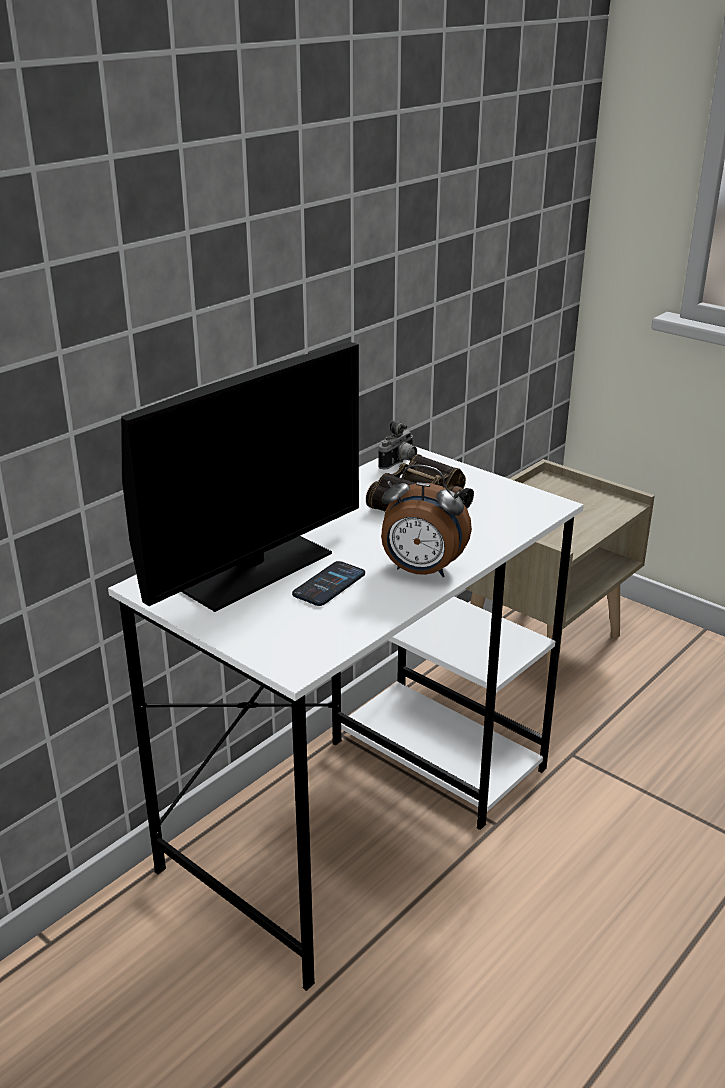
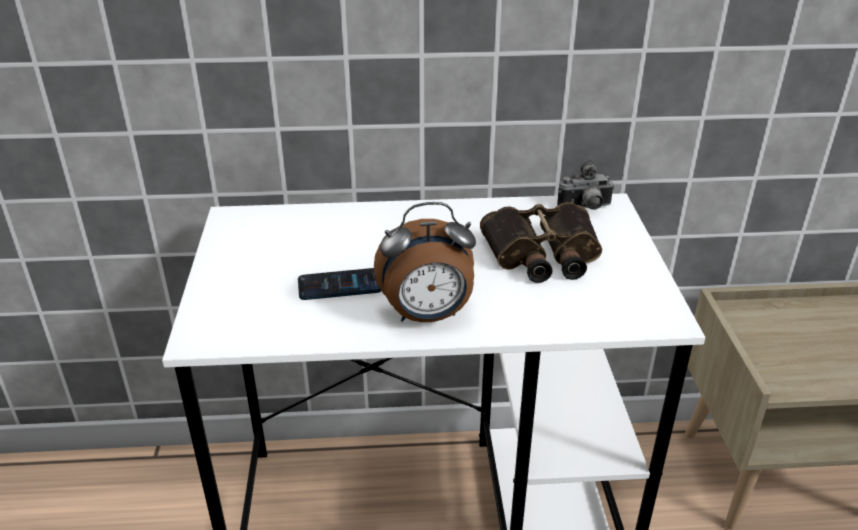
camera: 45 degrees right, 5 degrees up
monitor [121,342,359,612] -> none
alarm clock [381,465,472,577] -> alarm clock turned 75 degrees counterclockwise [374,202,476,322]

